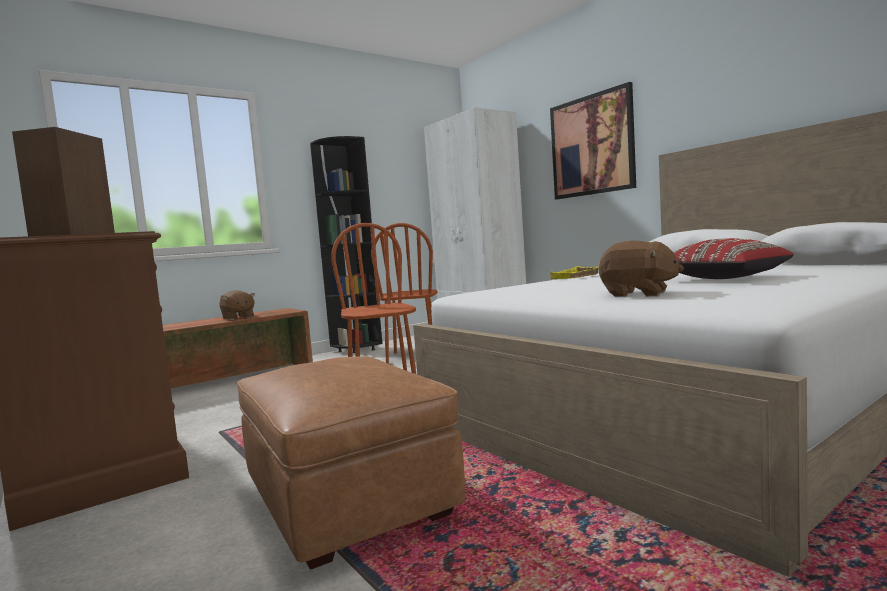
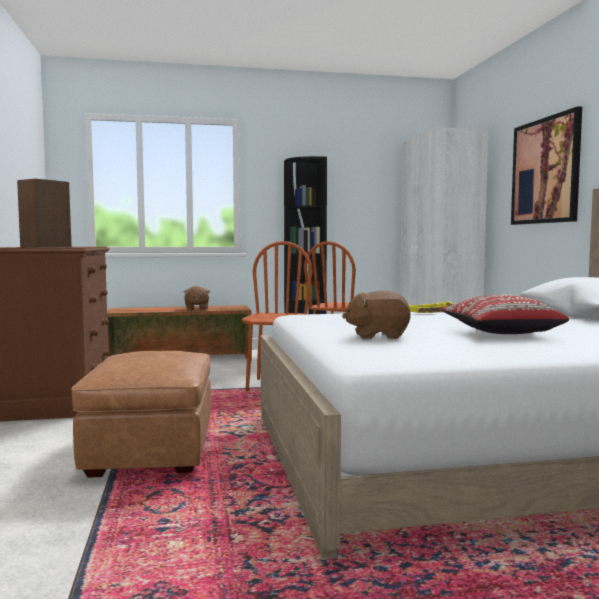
camera: 25 degrees right, 0 degrees up
brown plush toy [599,241,684,297] -> brown plush toy turned 120 degrees clockwise [342,290,410,339]

